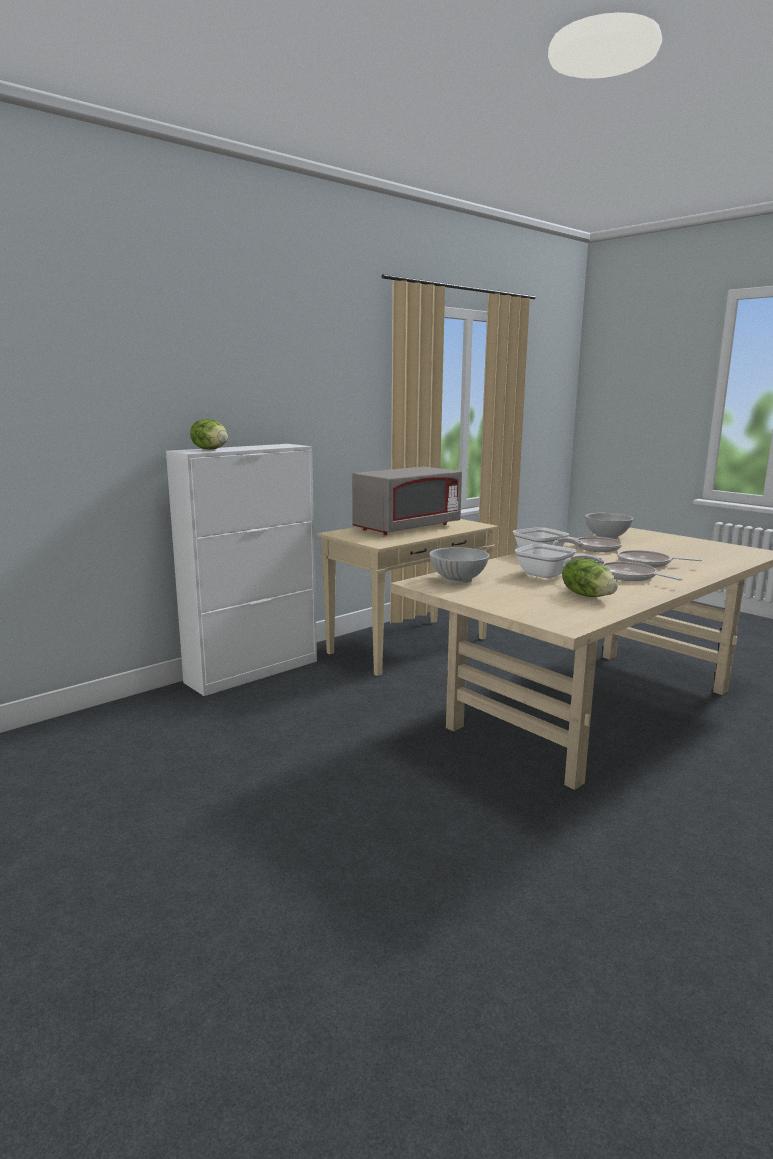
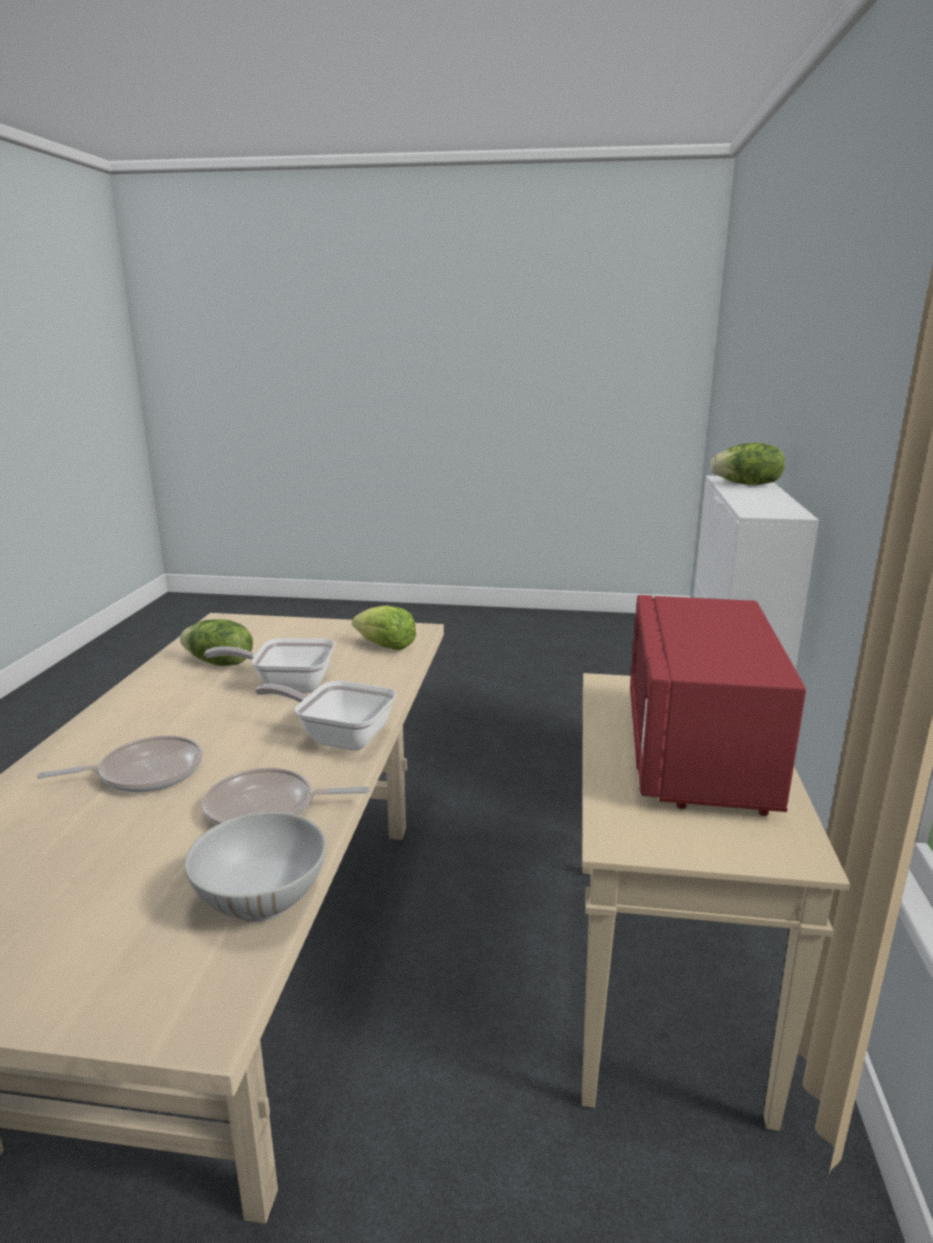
camera: 140 degrees right, 5 degrees up
grey microwave [352,467,462,535] -> red microwave [630,595,806,816]
white bowl [429,547,489,583] -> lettuce [352,605,416,650]
frying pan [603,562,683,581] -> none

